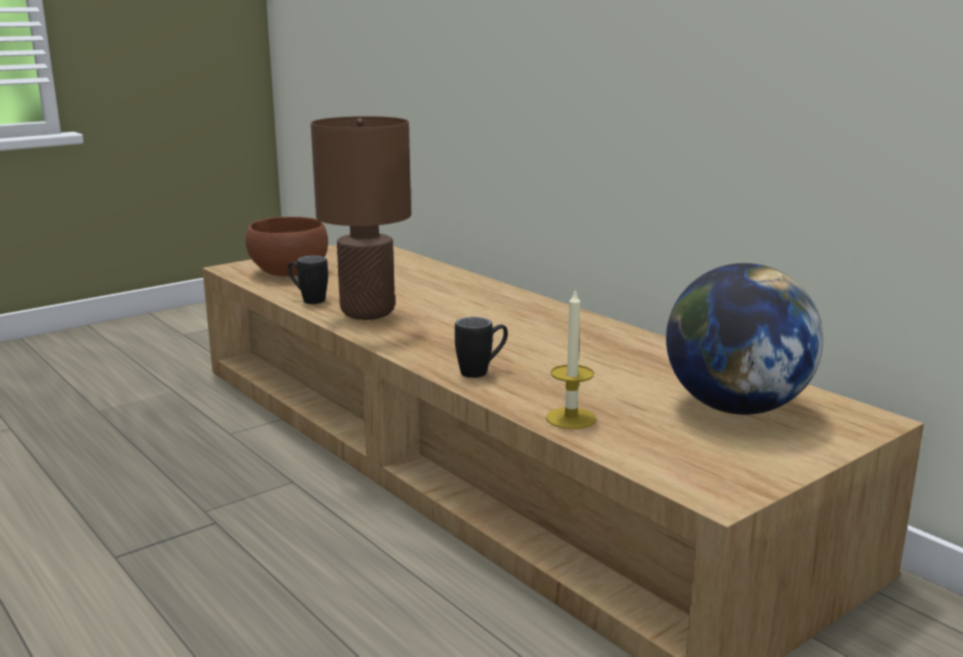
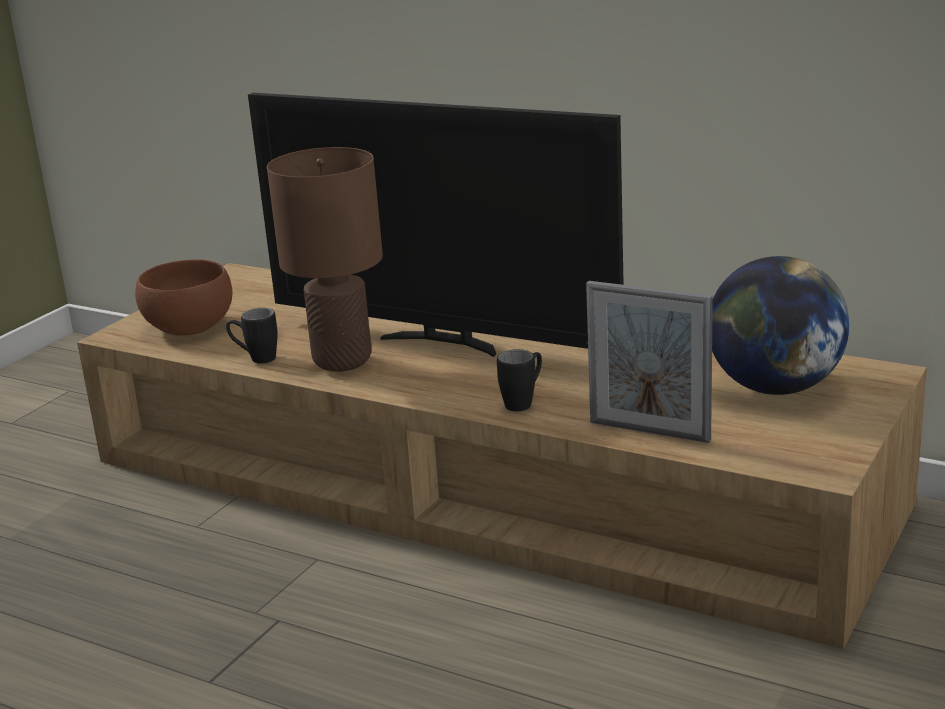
camera: 20 degrees left, 5 degrees up
candle [546,288,596,429] -> picture frame [586,281,713,443]
none -> television [248,93,624,357]

